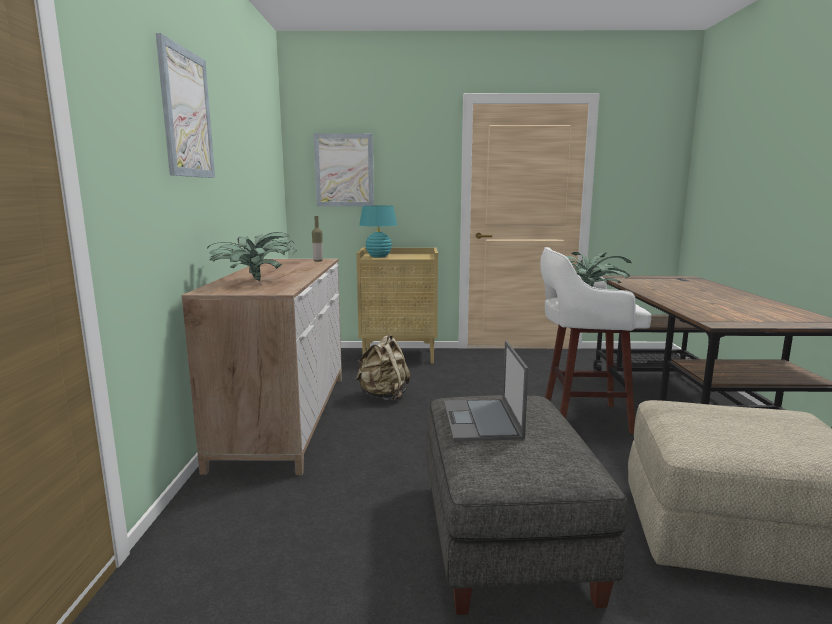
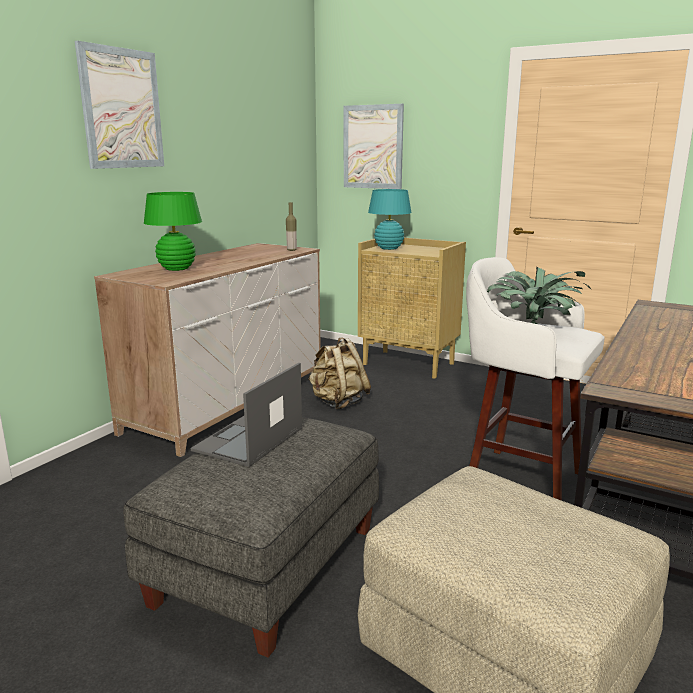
camera: 30 degrees right, 5 degrees up
potted plant [207,232,297,281] -> green table lamp [144,192,202,271]

